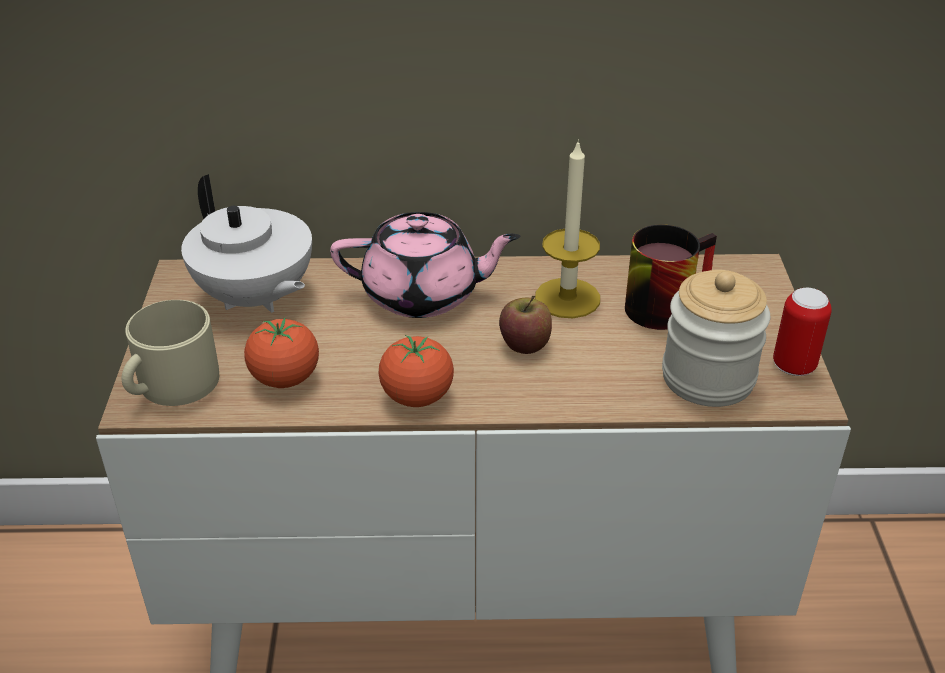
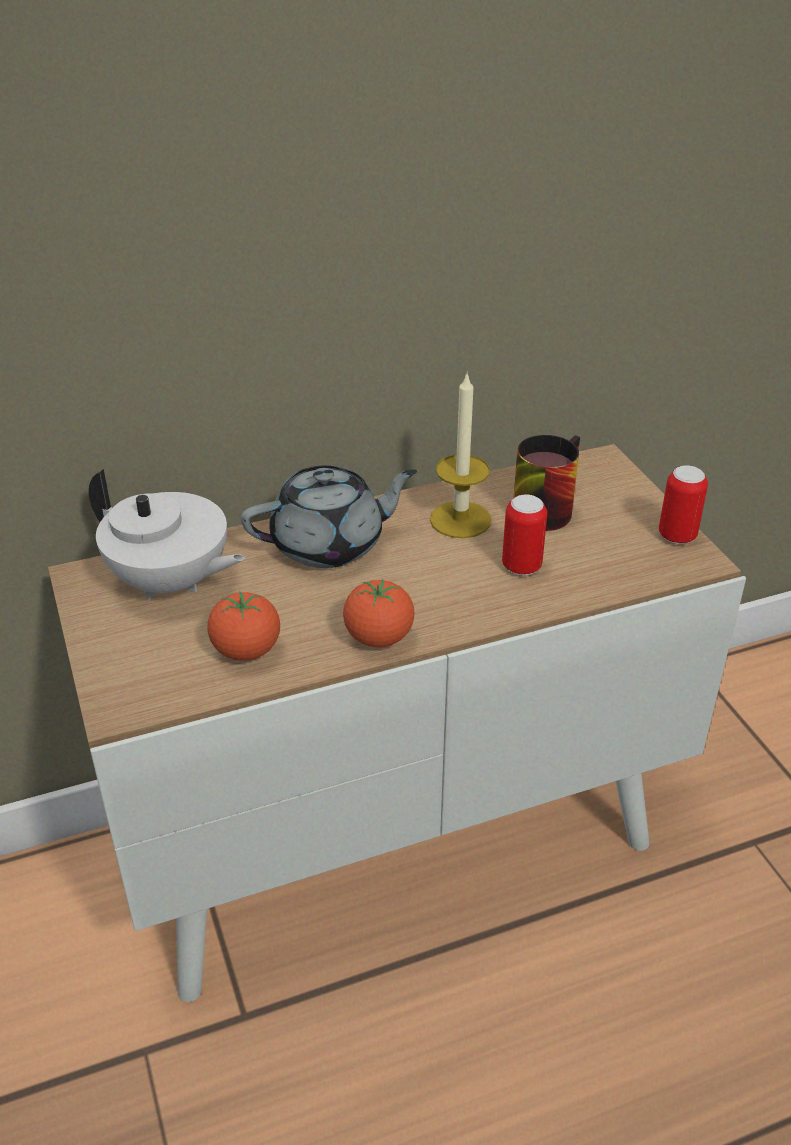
camera: 20 degrees left, 0 degrees up
beige mug [122,300,219,406] -> none
pink teapot [330,212,520,318] -> grey teapot [241,465,417,568]
apple [499,296,552,354] -> none
jar [662,270,770,407] -> none
none -> can [502,495,547,576]

